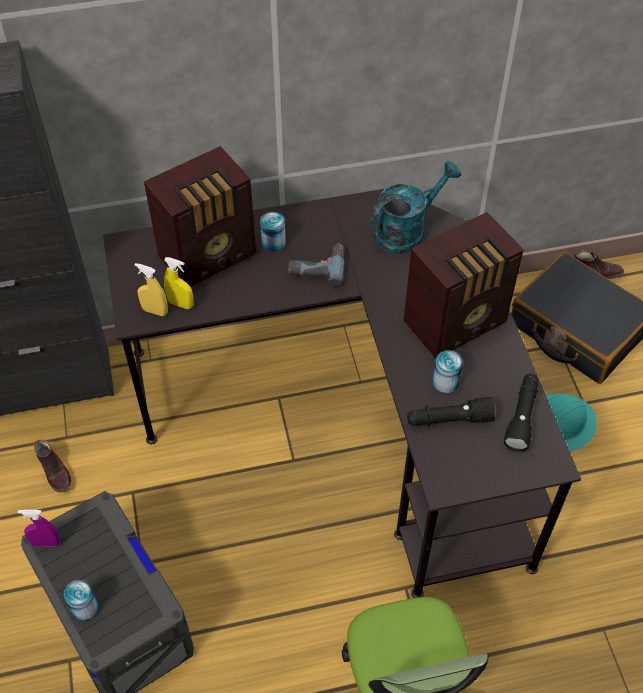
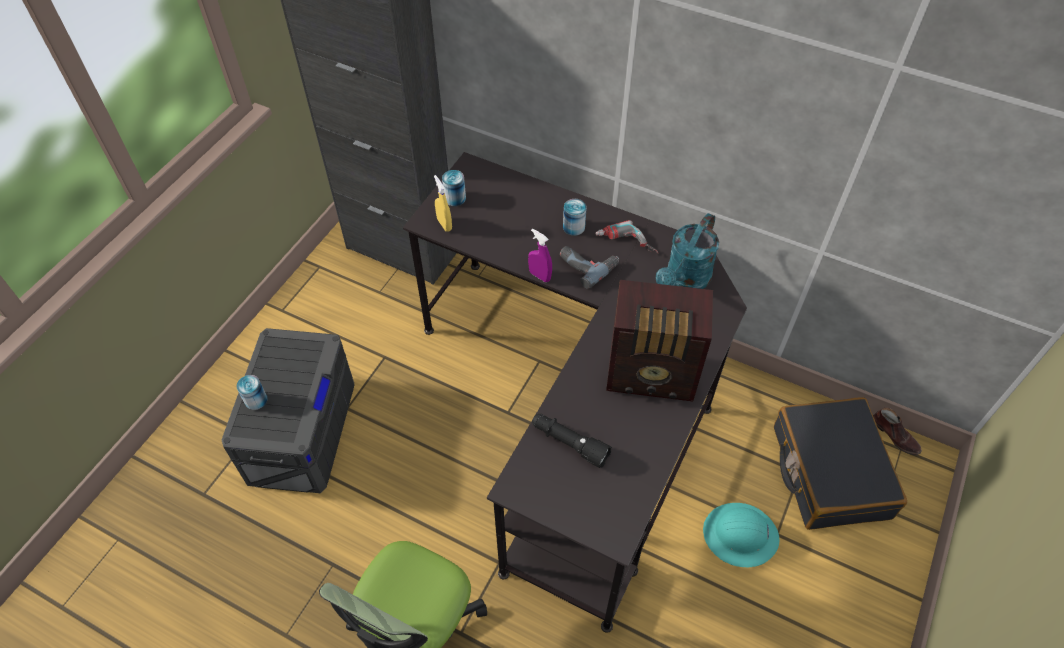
camera: 40 degrees right, 0 degrees up
purple spray bottle [18,510,60,547] -> purple spray bottle moved to [528,229,552,282]
brown shoe [35,440,71,493] -> none
radio [144,146,256,287] -> none
yellow spray bottle [164,257,193,309] -> none
turquoise watering can [370,161,461,254] -> turquoise watering can turned 120 degrees clockwise [656,213,719,289]
can [432,350,463,393] -> can moved to [442,170,466,206]
black flashlight [504,373,539,452] -> none
none -> power drill [595,220,658,253]

